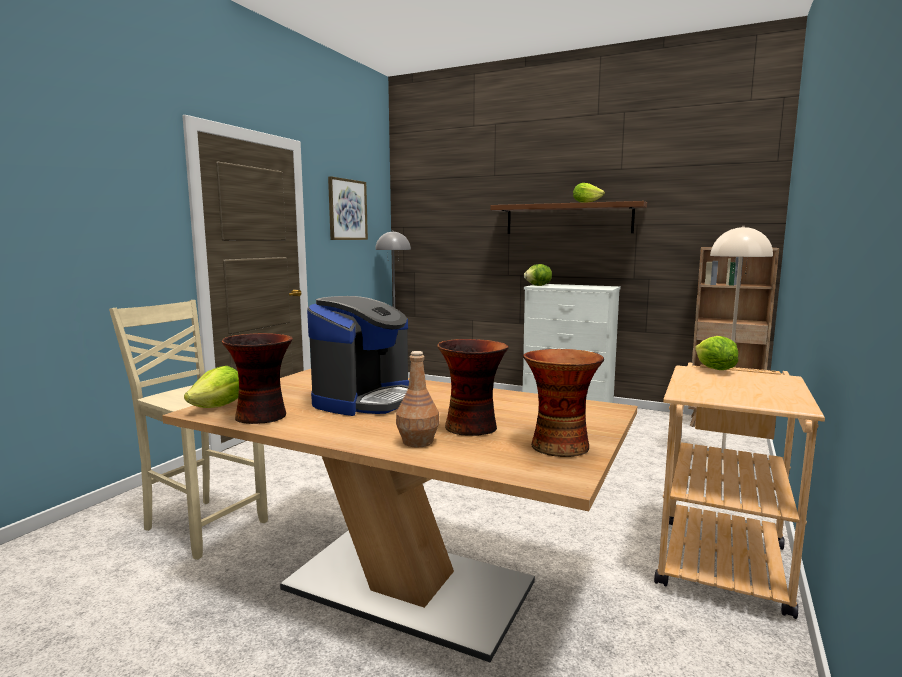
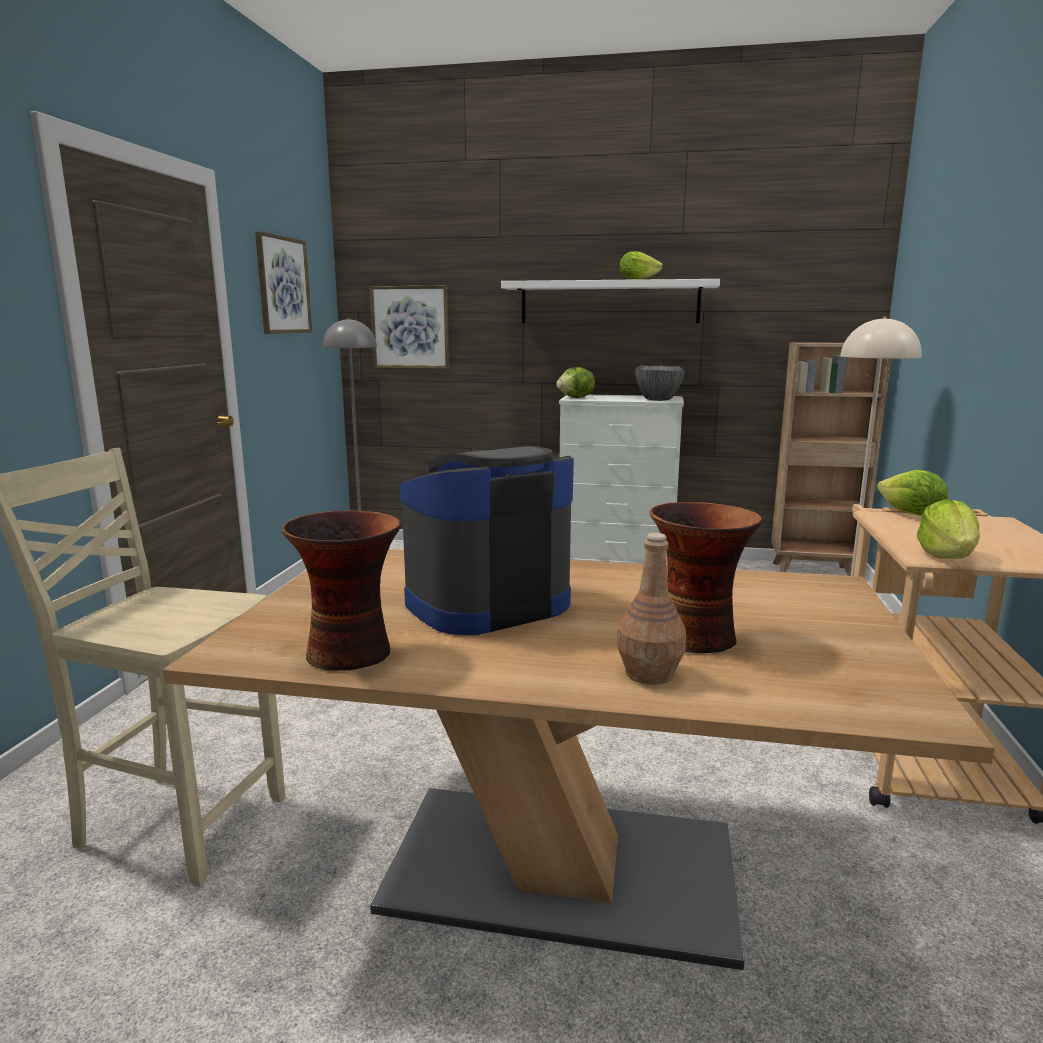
camera: 15 degrees left, 5 degrees up
lettuce [184,366,239,408] -> lettuce moved to [917,499,980,559]
coffee machine [307,296,409,416] -> coffee machine turned 135 degrees counterclockwise [400,446,574,635]
brown shelf [490,201,647,234] -> white shelf [501,279,720,323]
vase [523,349,604,457] -> none
none -> picture [369,285,449,369]
none -> bowl [635,365,685,401]

